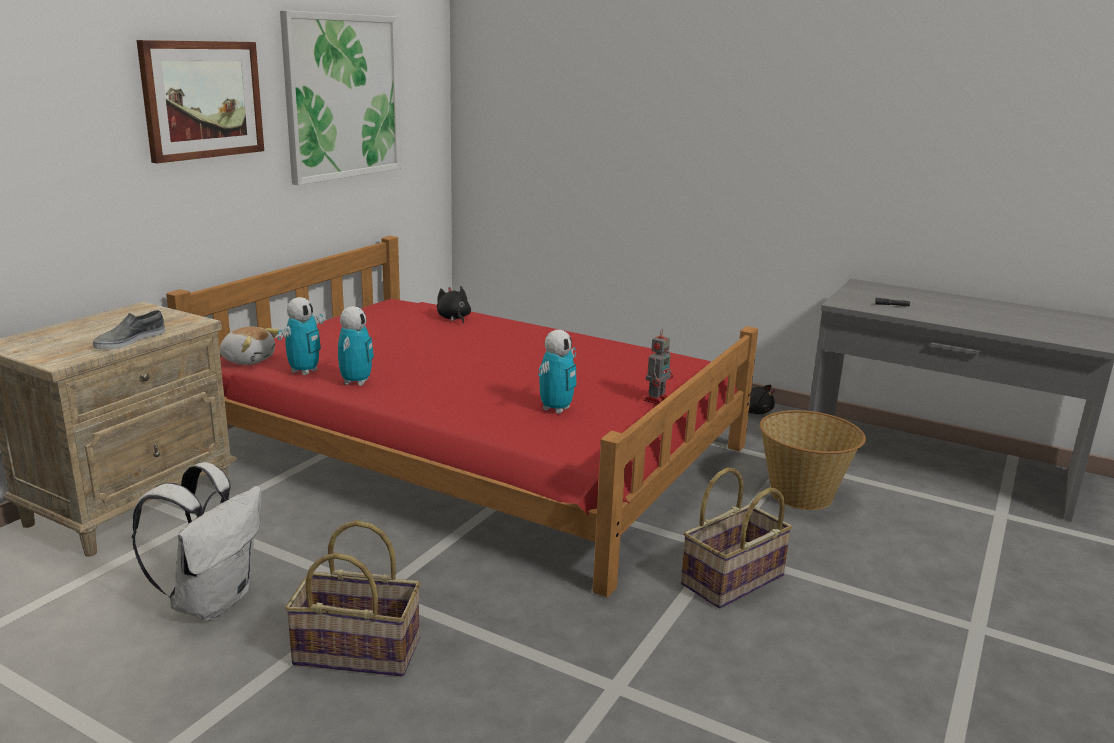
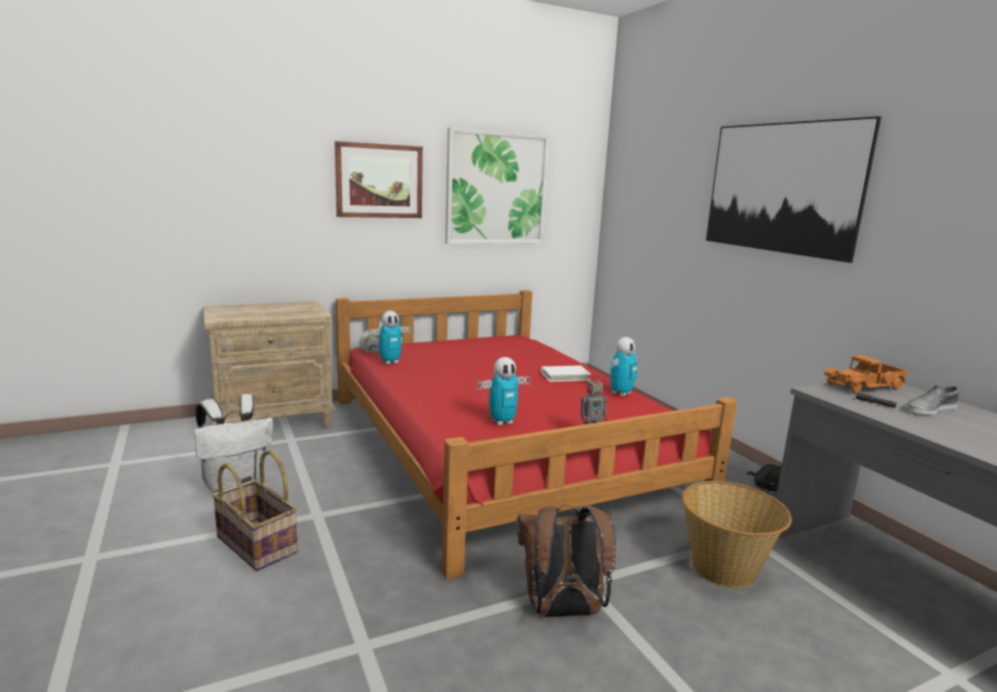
camera: 35 degrees right, 5 degrees down
grey shoe [93,310,165,349] -> grey shoe moved to [905,385,959,415]
toy robot [338,306,374,386] -> toy robot moved to [610,337,637,397]
black plush toy [437,287,471,323] -> none
basket [681,467,793,608] -> brown backpack [517,504,616,617]
none -> white book [541,366,591,382]
none -> picture [706,116,881,263]
none -> toy truck [824,355,907,394]

